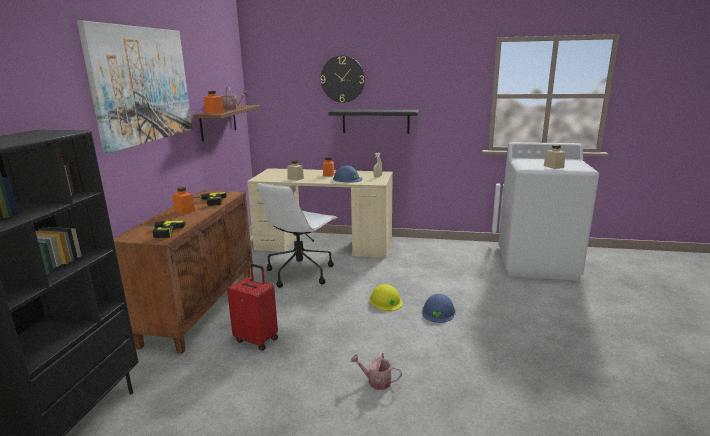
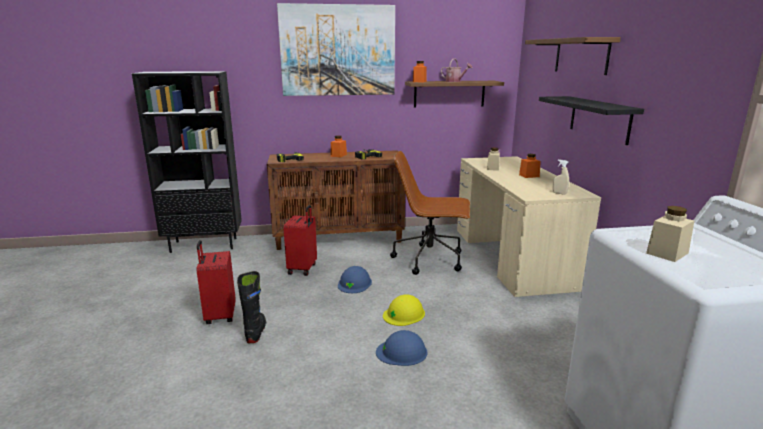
camera: 70 degrees right, 0 degrees up
white office chair [258,182,338,288] -> brown office chair [390,151,470,275]
wall clock [320,56,365,103] -> brown shelf [525,37,621,75]
blue hard hat [333,165,363,183] -> blue hard hat moved to [338,266,372,293]
watering can [350,352,402,390] -> black boot [237,271,266,343]
none -> red suitcase [196,240,236,324]

